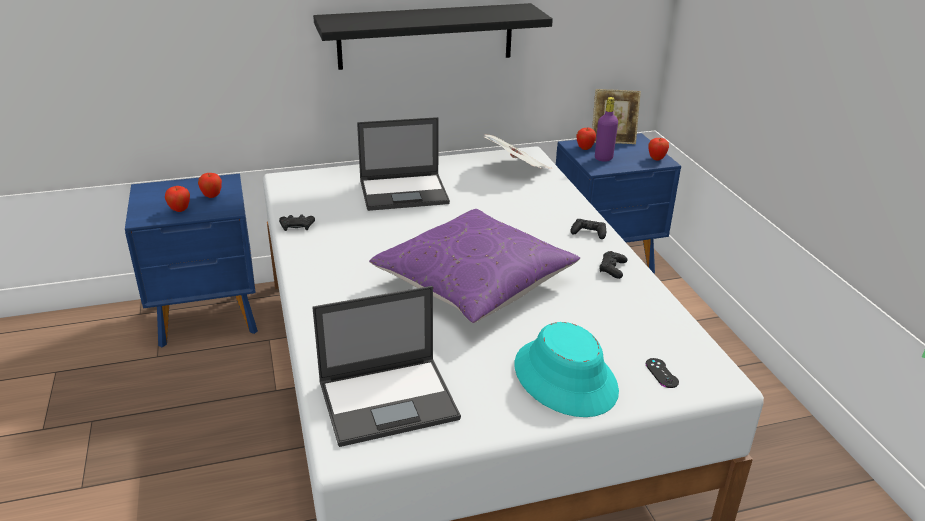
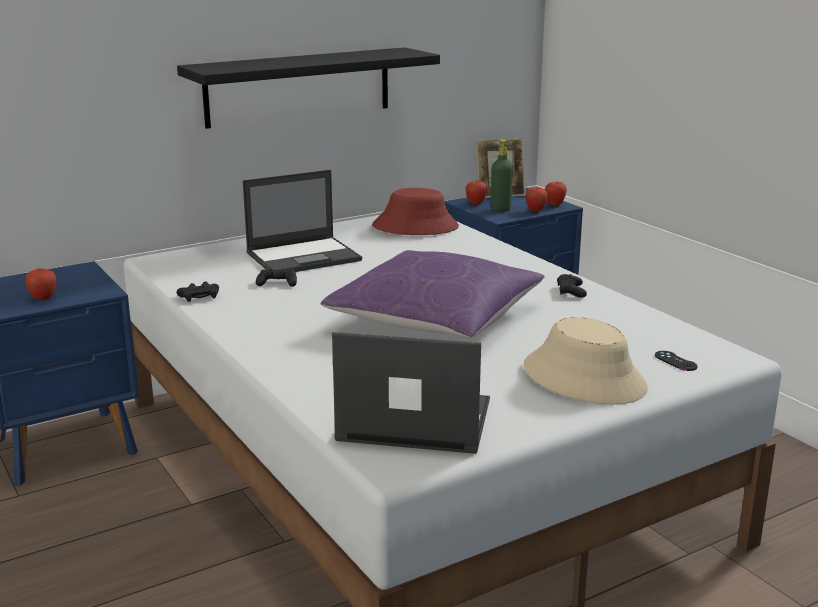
camera: 15 degrees left, 10 degrees down
apple [198,173,222,198] -> apple moved to [526,187,548,212]
laptop [312,286,461,447] -> laptop turned 135 degrees counterclockwise [332,332,490,454]
newspaper [484,135,552,169] -> red hat [372,188,459,235]
turquoise hat [514,322,619,417] -> beige hat [524,317,648,405]
black game controller [570,219,606,239] -> black game controller moved to [256,269,297,287]
purple bottle [595,97,618,162] -> green bottle [491,140,513,212]

